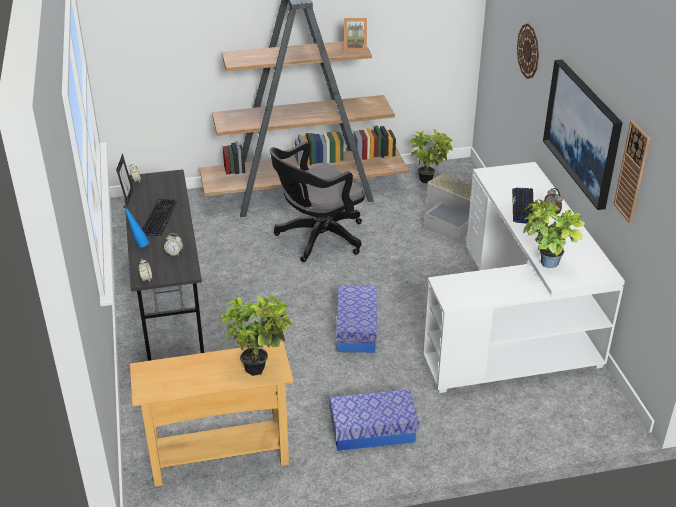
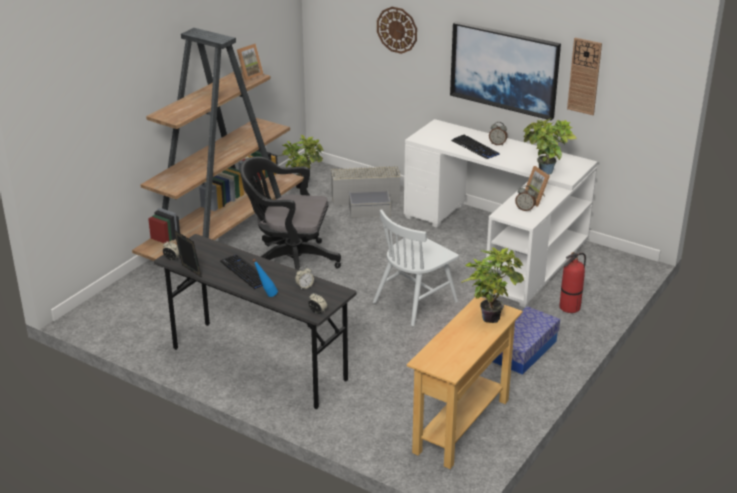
camera: 45 degrees left, 5 degrees down
black office chair [270,142,364,262] -> black office chair turned 90 degrees clockwise [240,157,341,271]
storage box [336,285,377,353] -> white chair [373,209,459,326]
none -> alarm clock [515,185,536,211]
none -> picture frame [525,166,550,207]
none -> fire extinguisher [560,252,586,313]

